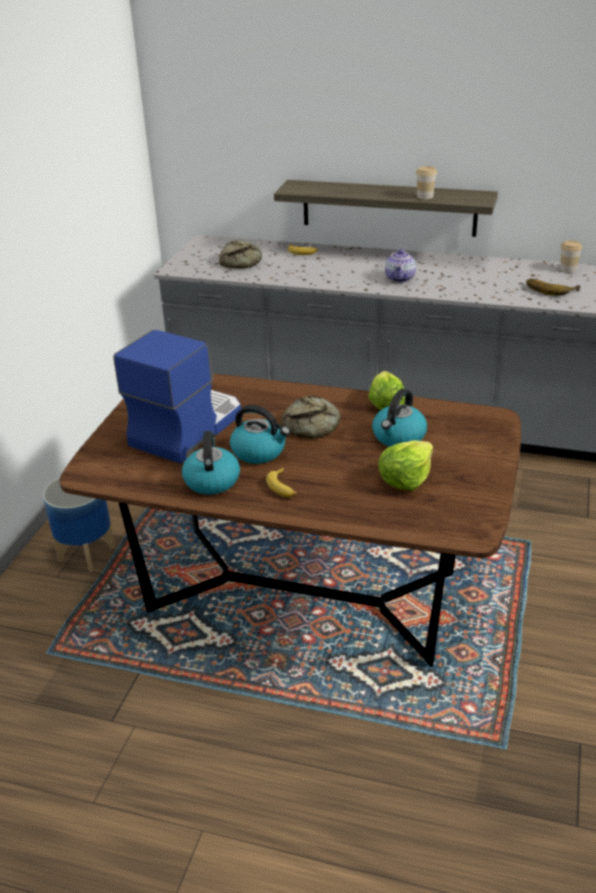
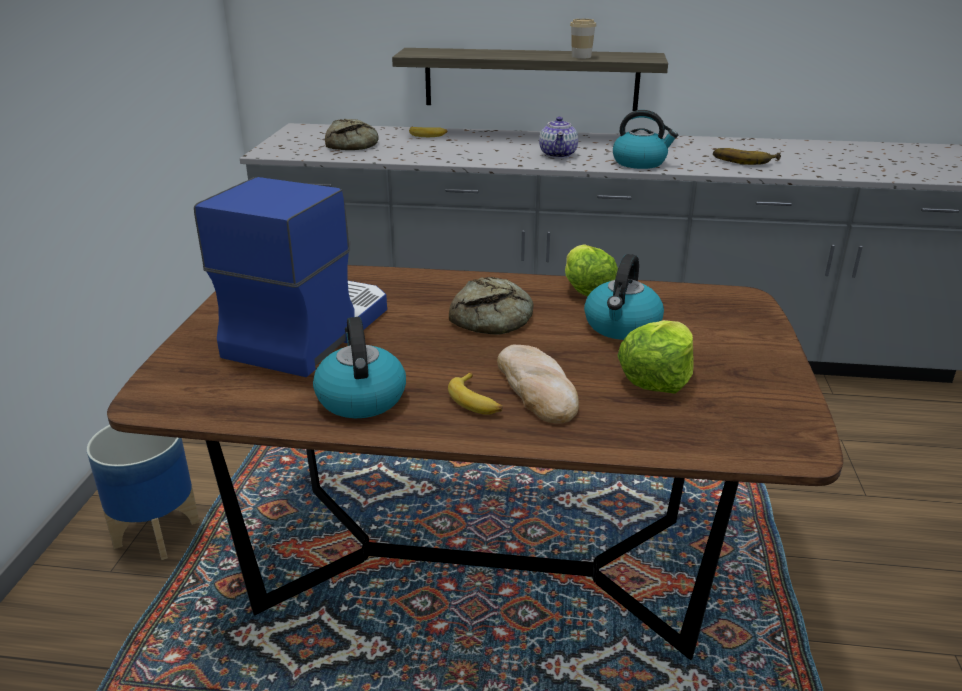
camera: 10 degrees left, 5 degrees down
kettle [230,405,290,464] -> kettle moved to [613,110,678,169]
cup [560,240,582,273] -> none
none -> bread [497,345,579,424]

